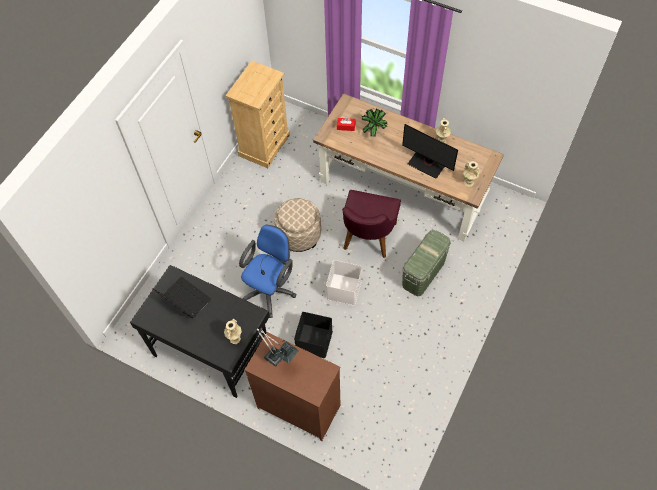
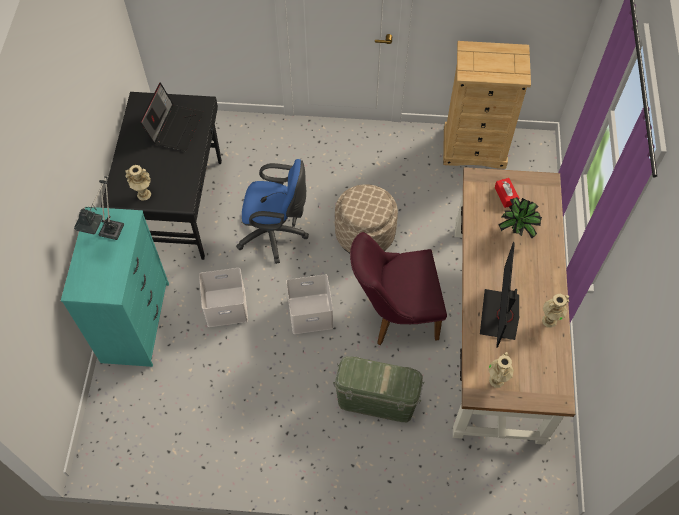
camera: 65 degrees right, 0 degrees up
brown dresser [244,332,340,441] -> turquoise dresser [61,207,169,367]
black storage box [294,312,333,358] -> white storage box [199,268,248,327]

